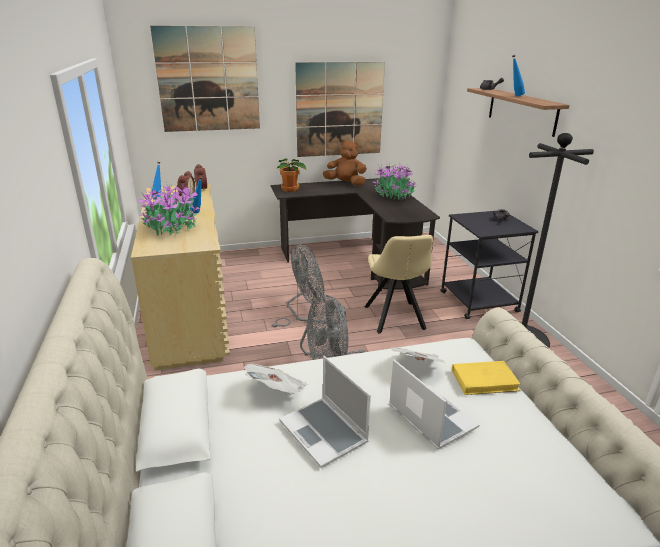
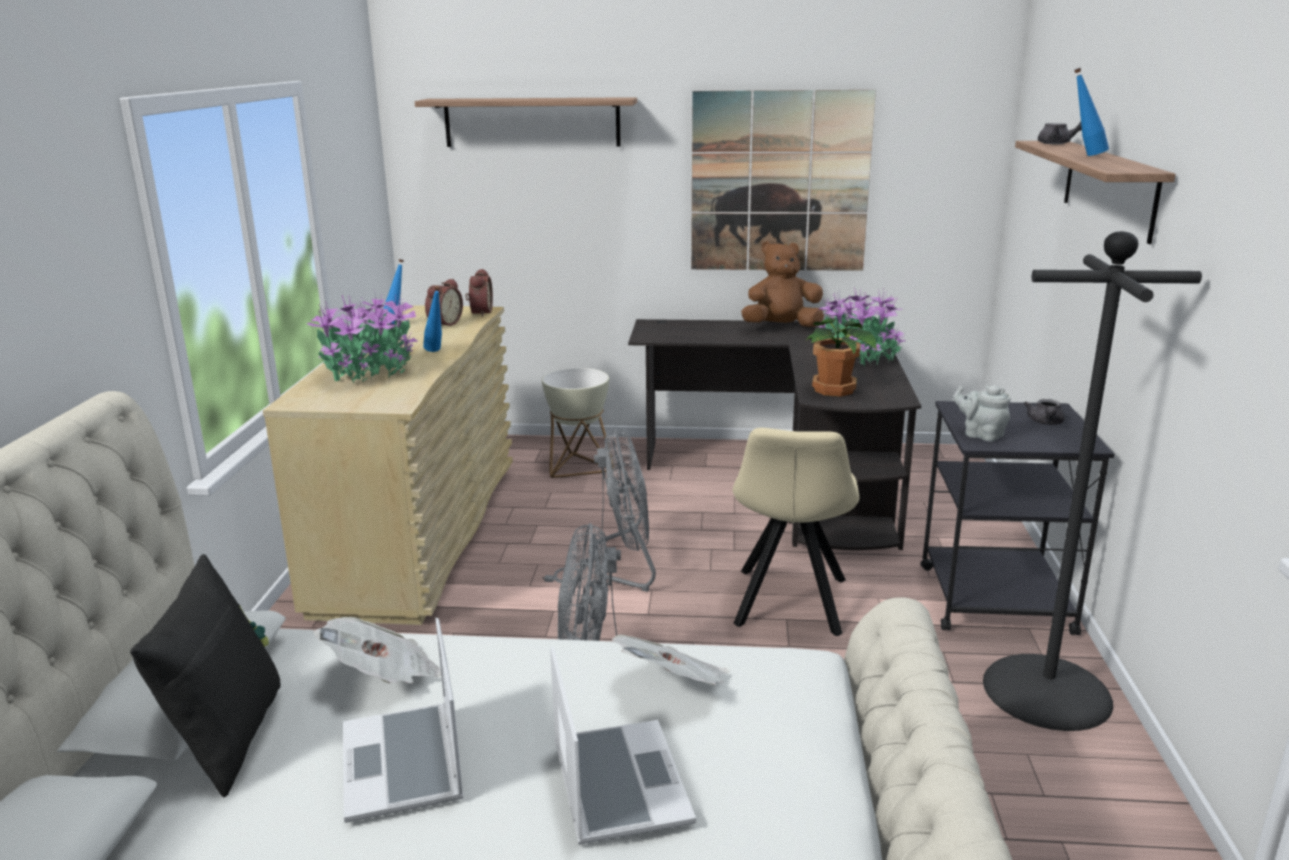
camera: 20 degrees right, 5 degrees down
picture [150,26,260,132] -> shelf [415,97,637,147]
potted plant [276,158,307,192] -> potted plant moved to [805,318,877,397]
brown plush toy [323,140,367,186] -> brown plush toy turned 45 degrees counterclockwise [741,241,824,327]
yellow book [452,361,521,395] -> none
none -> black pillow [130,554,280,797]
none -> planter [542,368,614,478]
none -> grey teapot [953,385,1011,441]

